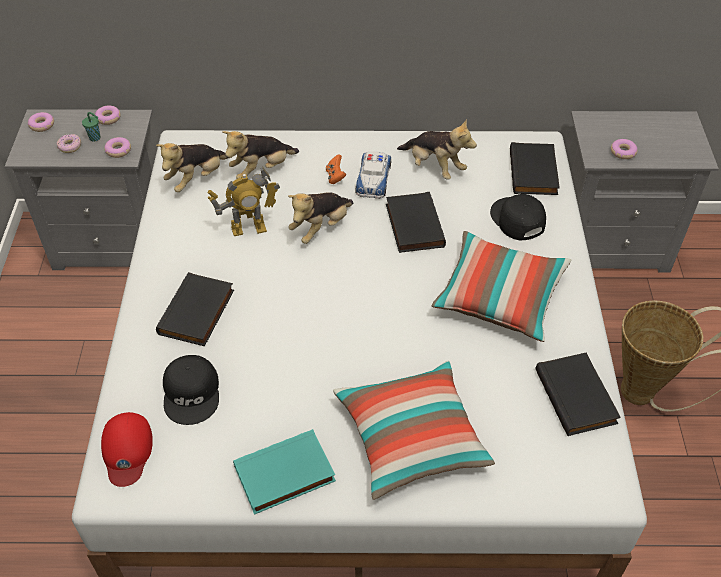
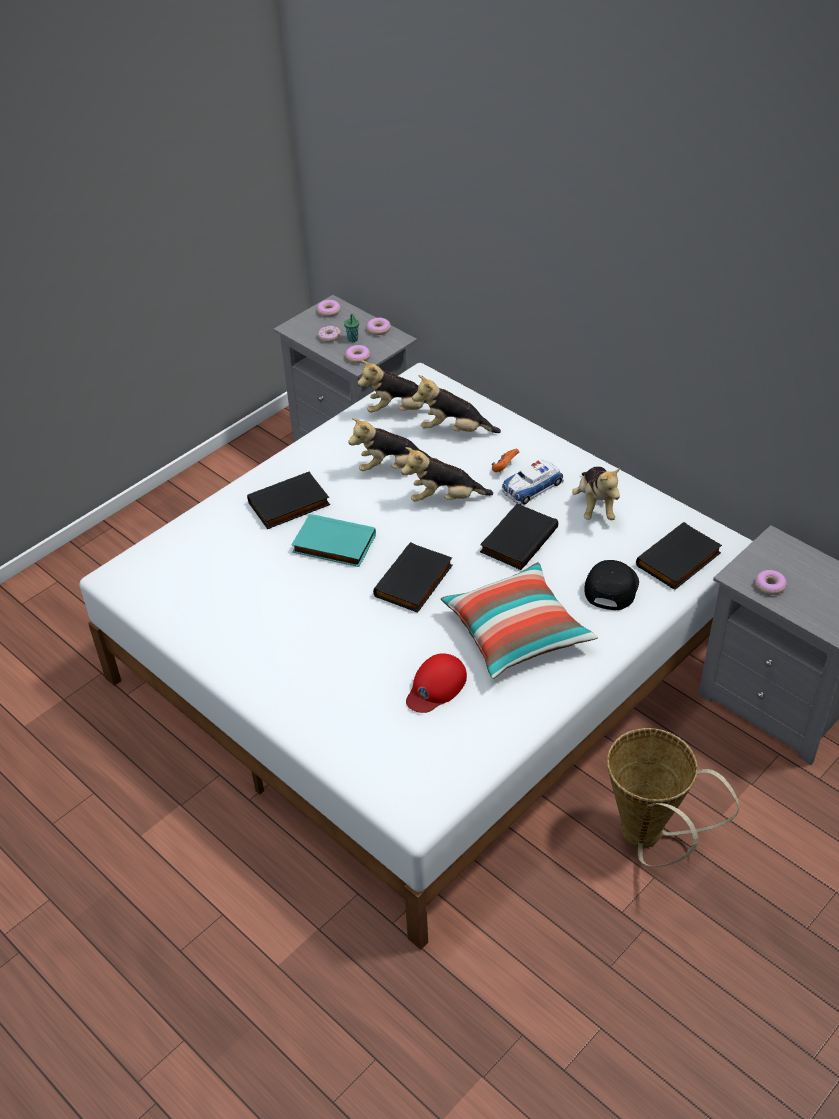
camera: 45 degrees right, 5 degrees down
red cap [101,412,153,487] -> red cap moved to [406,653,467,713]
black cap [163,355,219,425] -> none
toy robot [207,166,280,236] -> plush toy [348,418,438,471]
turquoise book [233,429,336,515] -> turquoise book moved to [291,514,376,567]
pillow [333,360,495,500] -> none
black book [535,353,621,436] -> black book moved to [373,542,453,613]

